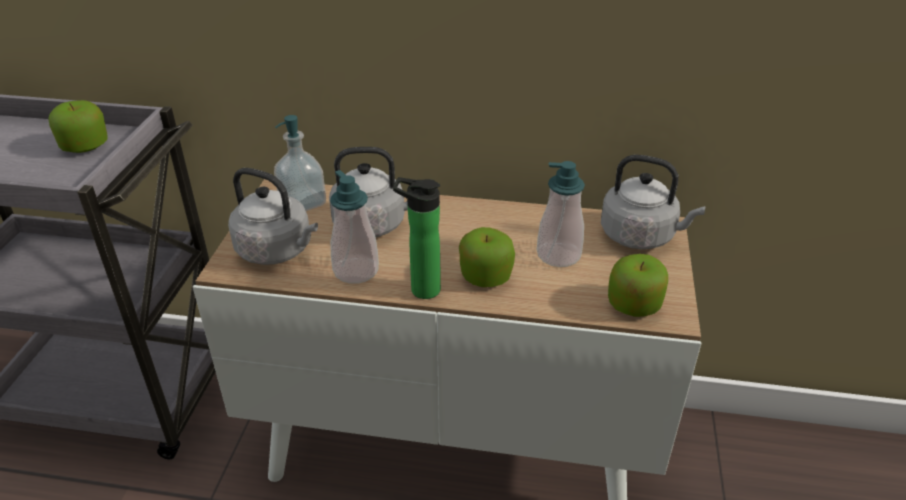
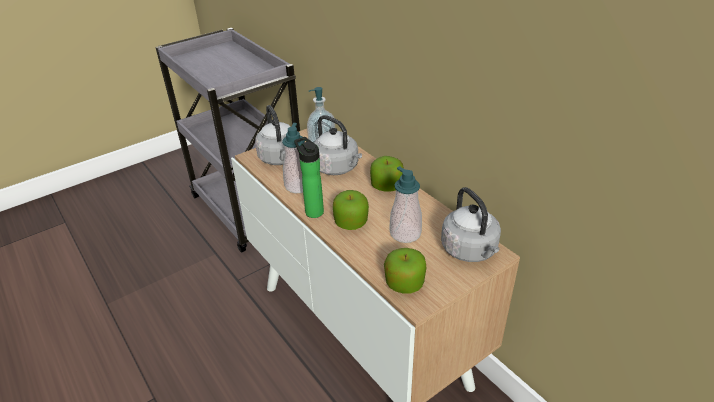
camera: 45 degrees right, 0 degrees up
apple [48,100,107,153] -> apple moved to [370,156,404,192]

